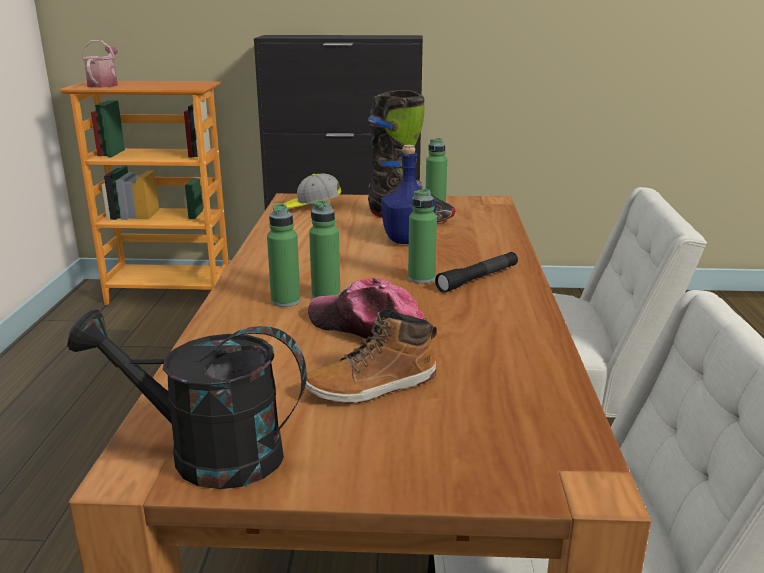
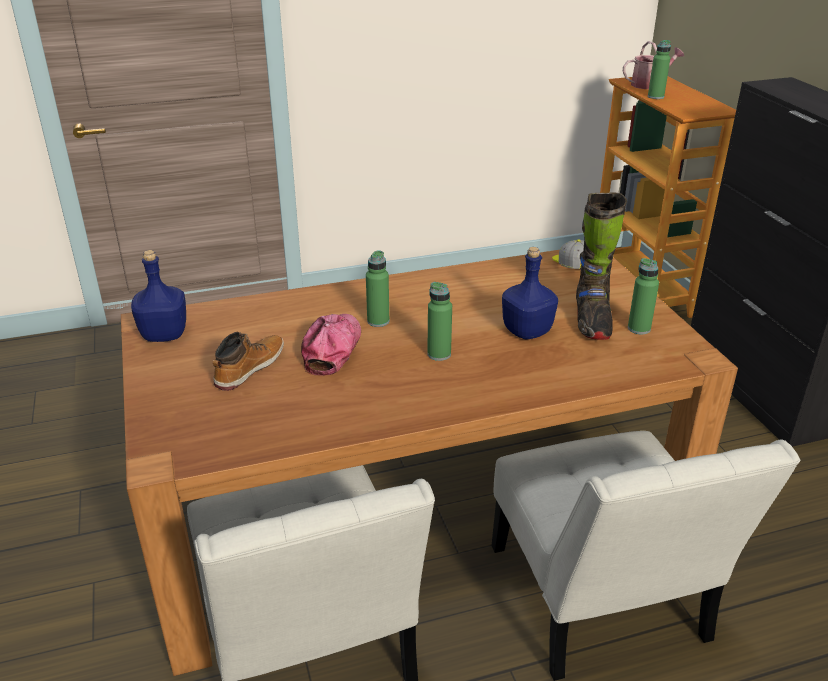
camera: 70 degrees right, 10 degrees up
black watering can [68,310,307,489] -> blue bottle [131,250,186,342]
green bottle [267,204,300,307] -> green bottle moved to [648,40,671,99]
boot [305,309,437,404] -> boot turned 75 degrees clockwise [213,332,284,391]
black flashlight [435,252,518,293] -> none

